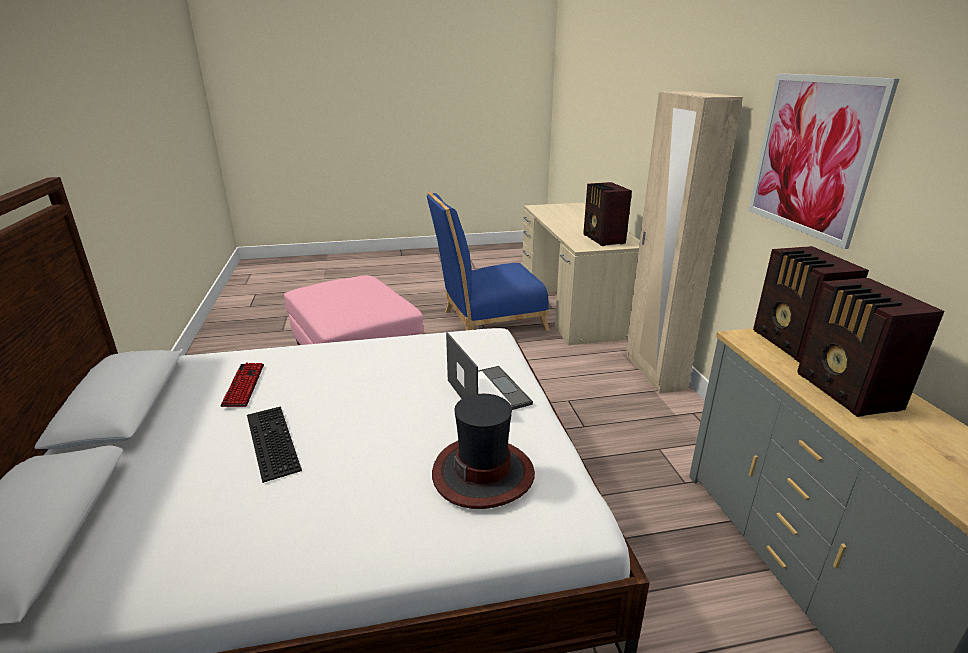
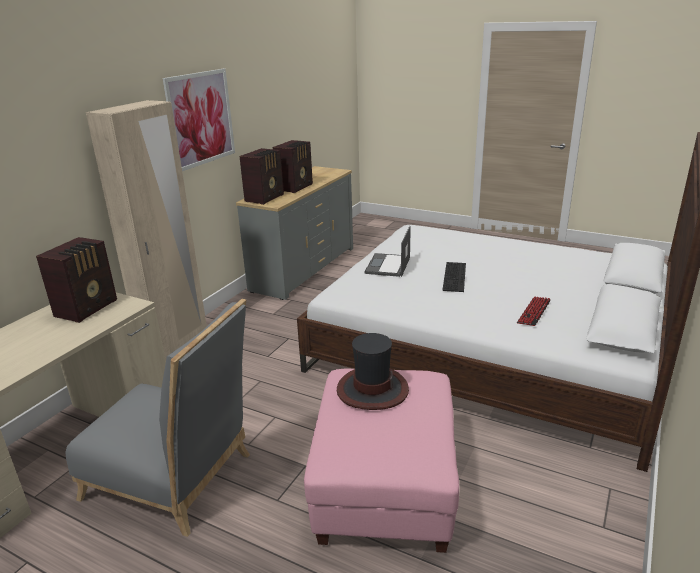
camera: 140 degrees left, 0 degrees up
keyboard [247,406,302,483] -> keyboard moved to [442,262,466,292]
blue chair [427,191,550,331] -> grey chair [65,299,250,537]
hat [432,394,535,509] -> hat moved to [337,333,409,410]

